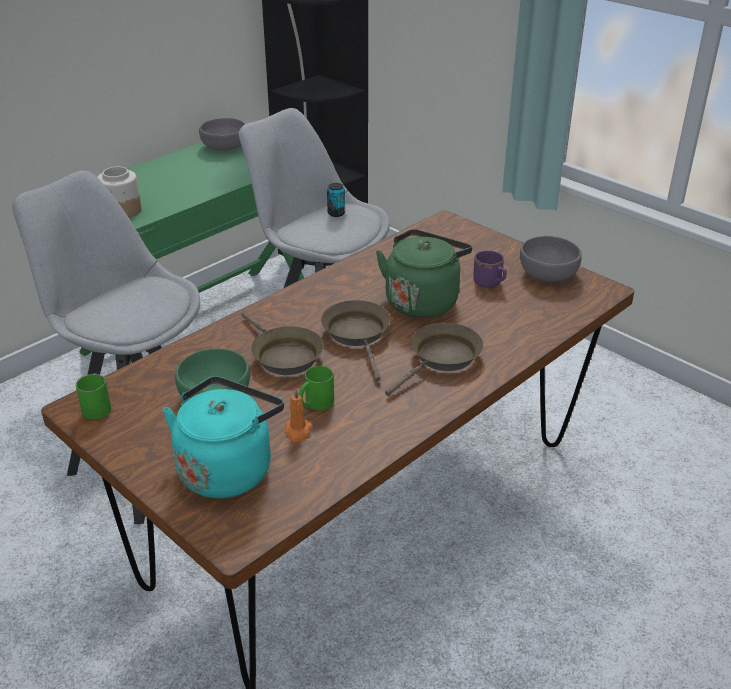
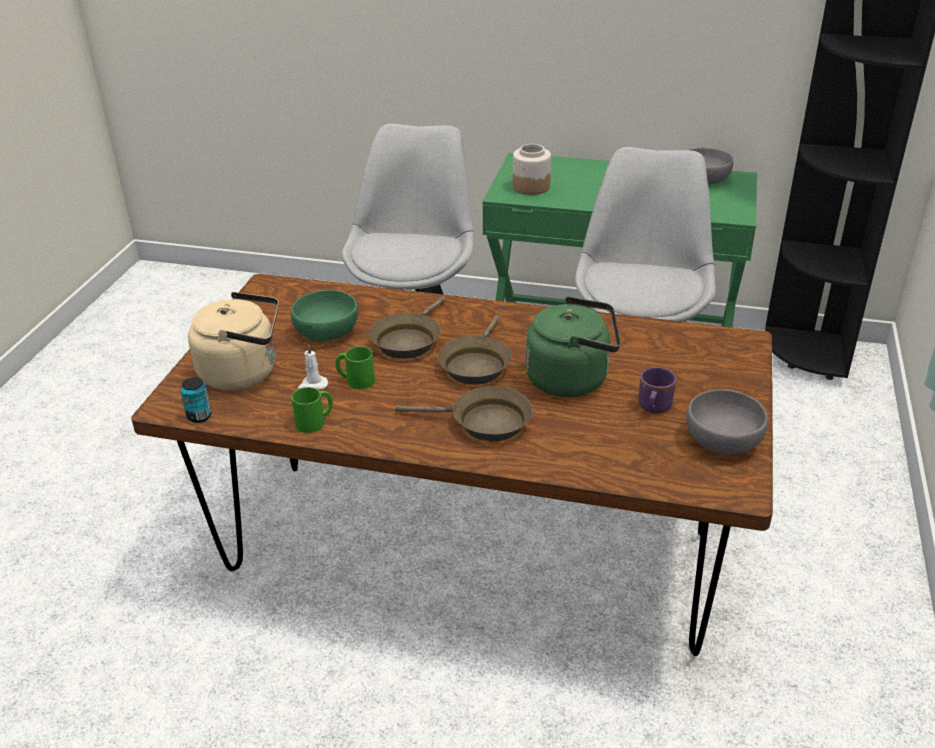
camera: 60 degrees right, 0 degrees up
green mug [76,373,111,419] -> green mug moved to [291,387,333,433]
turquoise kettle [163,376,284,498] -> beige kettle [188,292,279,390]
orange candle [285,389,313,442] -> white candle [298,344,328,390]
brown frying pan [321,300,390,381] -> brown frying pan turned 150 degrees clockwise [438,315,512,385]
can [327,183,345,217] -> can moved to [181,377,212,423]

